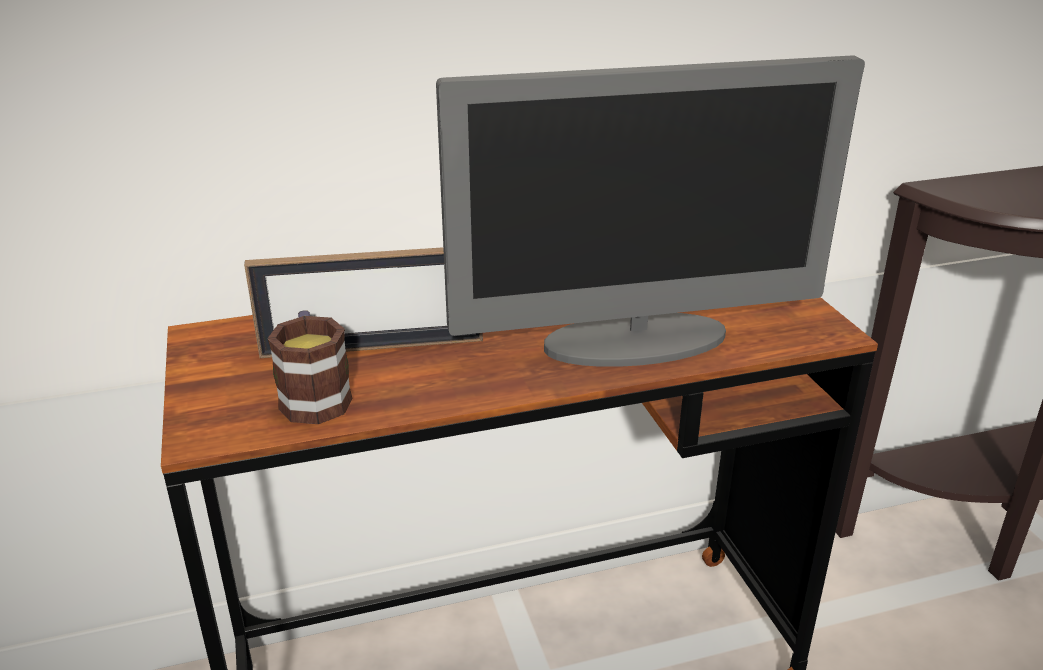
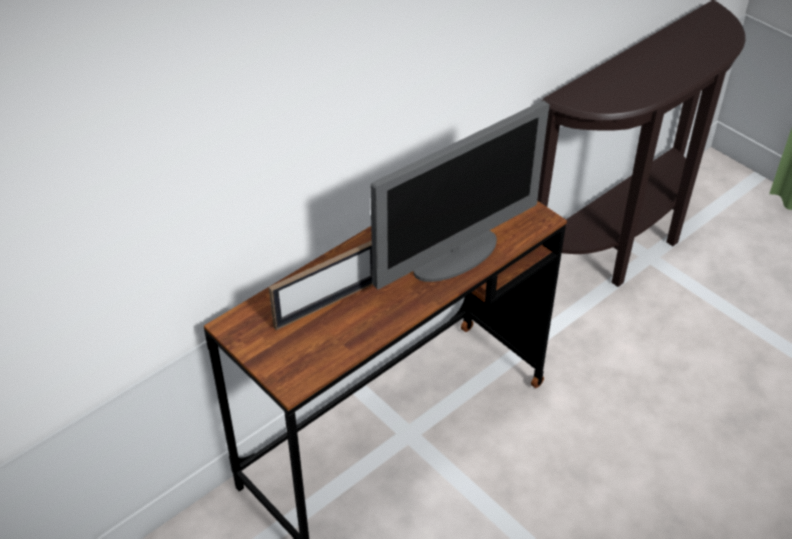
camera: 25 degrees left, 15 degrees up
mug [267,310,353,424] -> none

